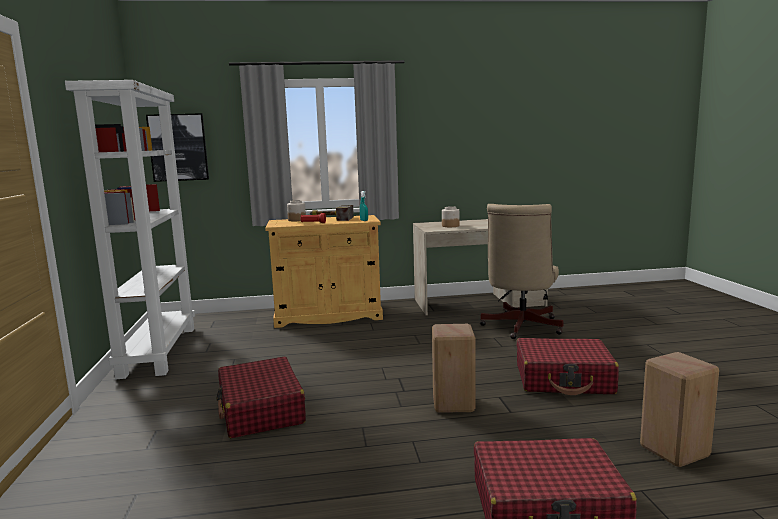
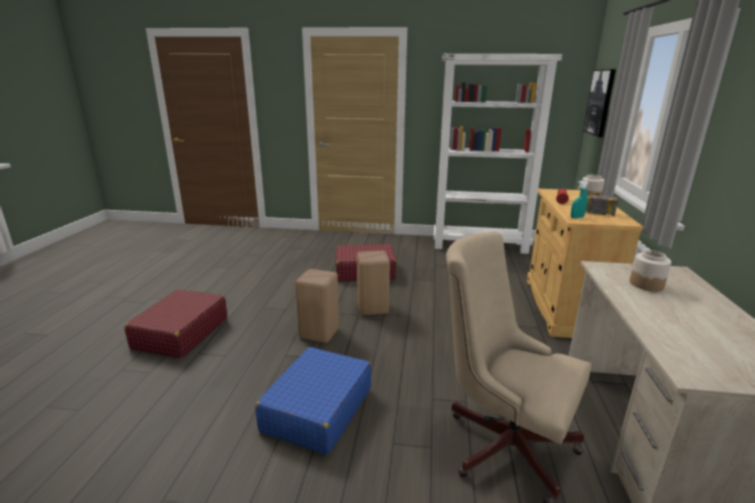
camera: 105 degrees right, 10 degrees up
red suitcase [517,338,619,395] -> blue suitcase [256,347,371,455]
beige stool [640,352,719,467] -> beige stool moved to [357,251,390,315]

